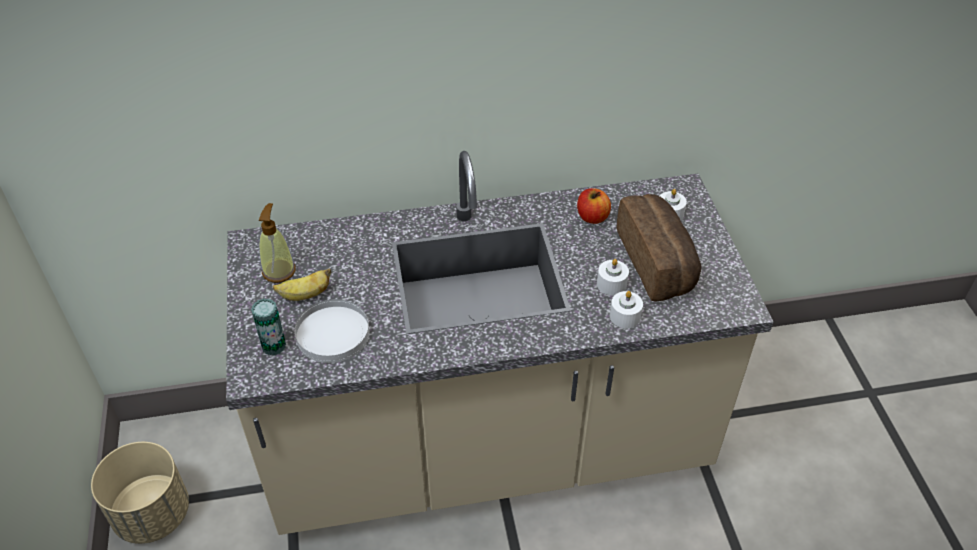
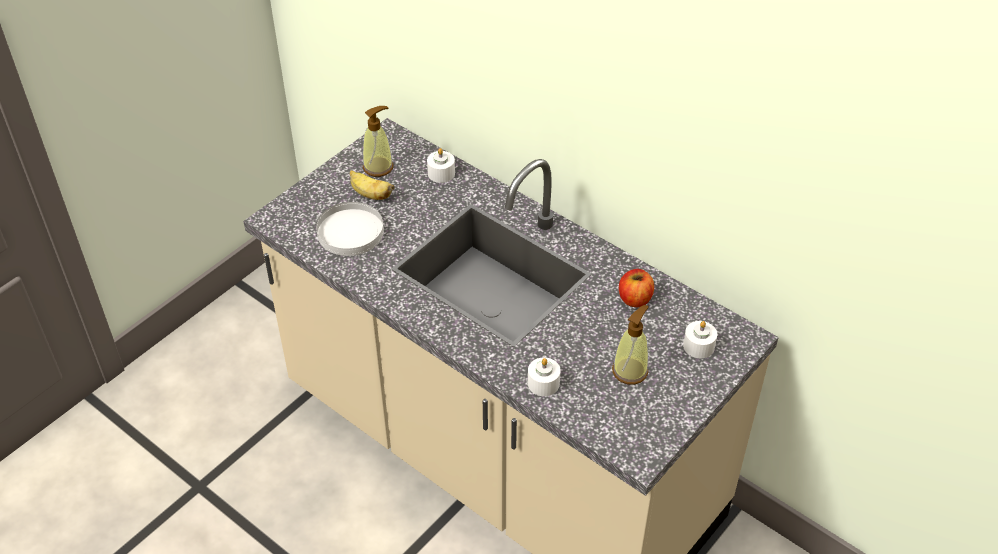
camera: 50 degrees right, 0 degrees up
beige planter [91,442,189,544] -> none
can [251,298,286,355] -> none
white candle [597,259,629,296] -> white candle moved to [427,148,455,183]
bread [617,194,702,302] -> soap dispenser [612,305,649,385]

